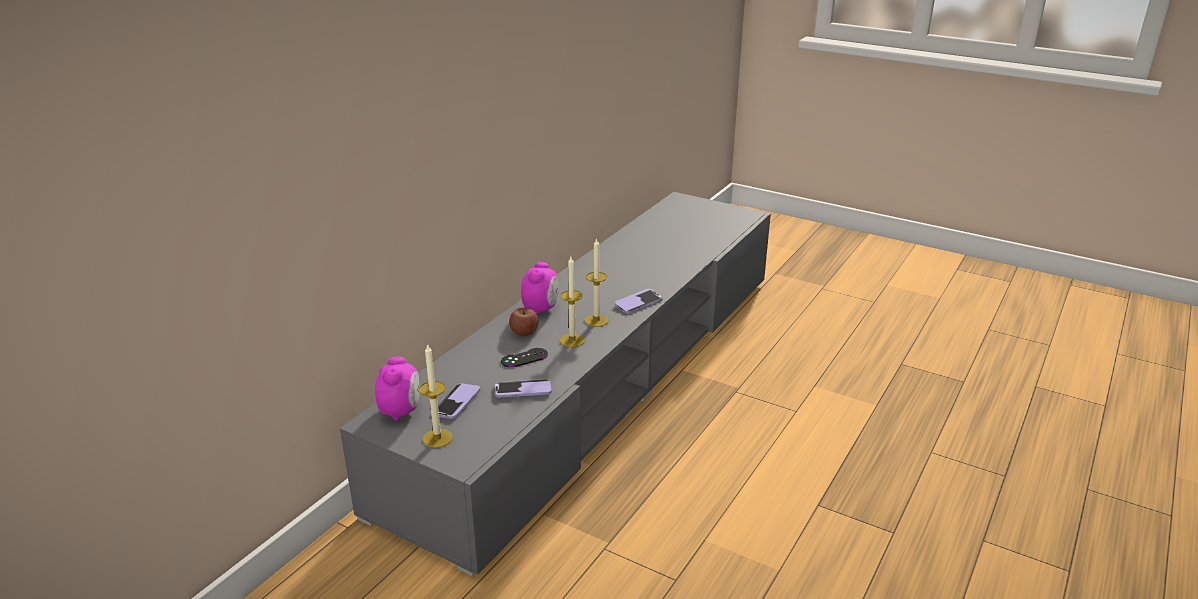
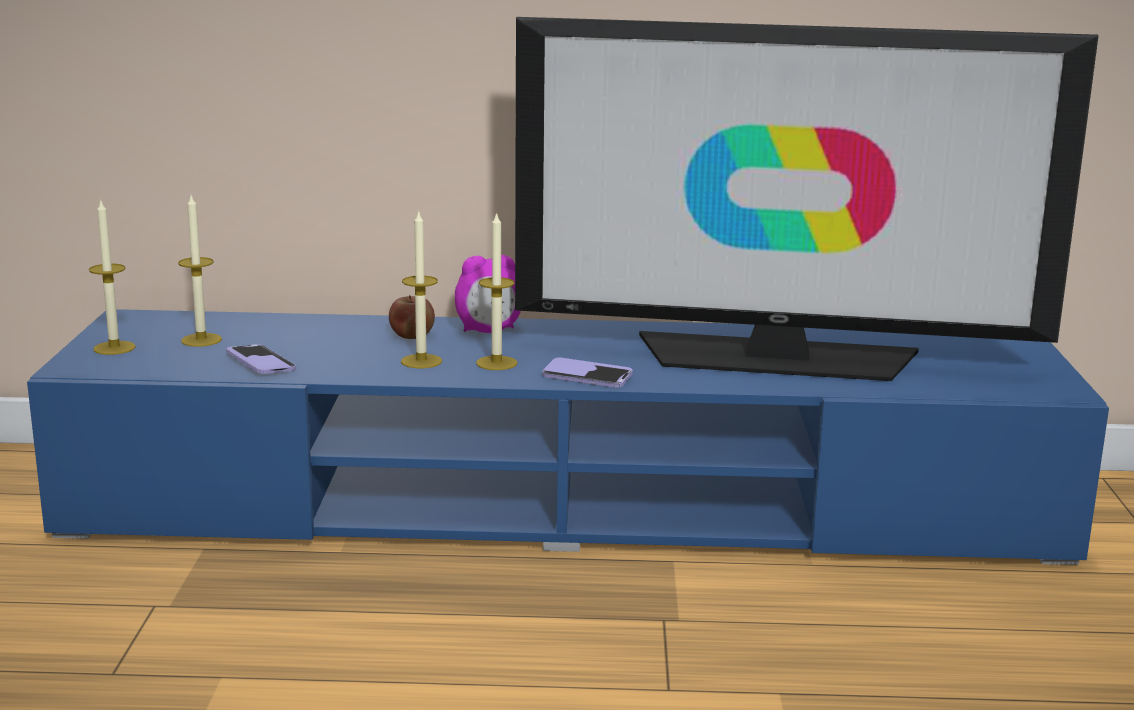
camera: 60 degrees right, 10 degrees down
grey tv stand [340,192,771,576] -> blue tv stand [27,309,1109,565]
alarm clock [375,356,420,422] -> none
phone [438,383,481,419] -> candle [178,195,222,347]
black game controller [501,348,548,368] -> none
none -> television [515,17,1099,381]

